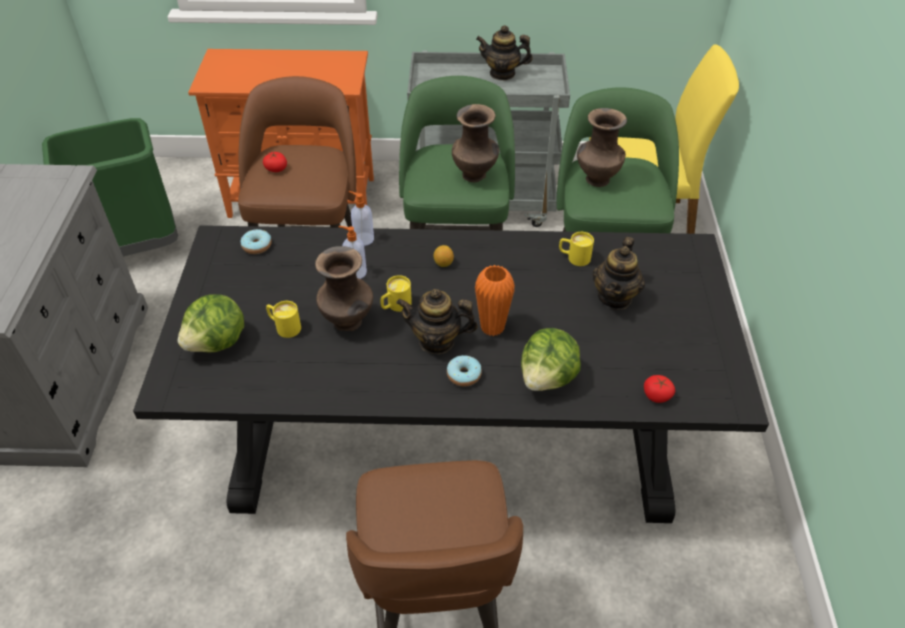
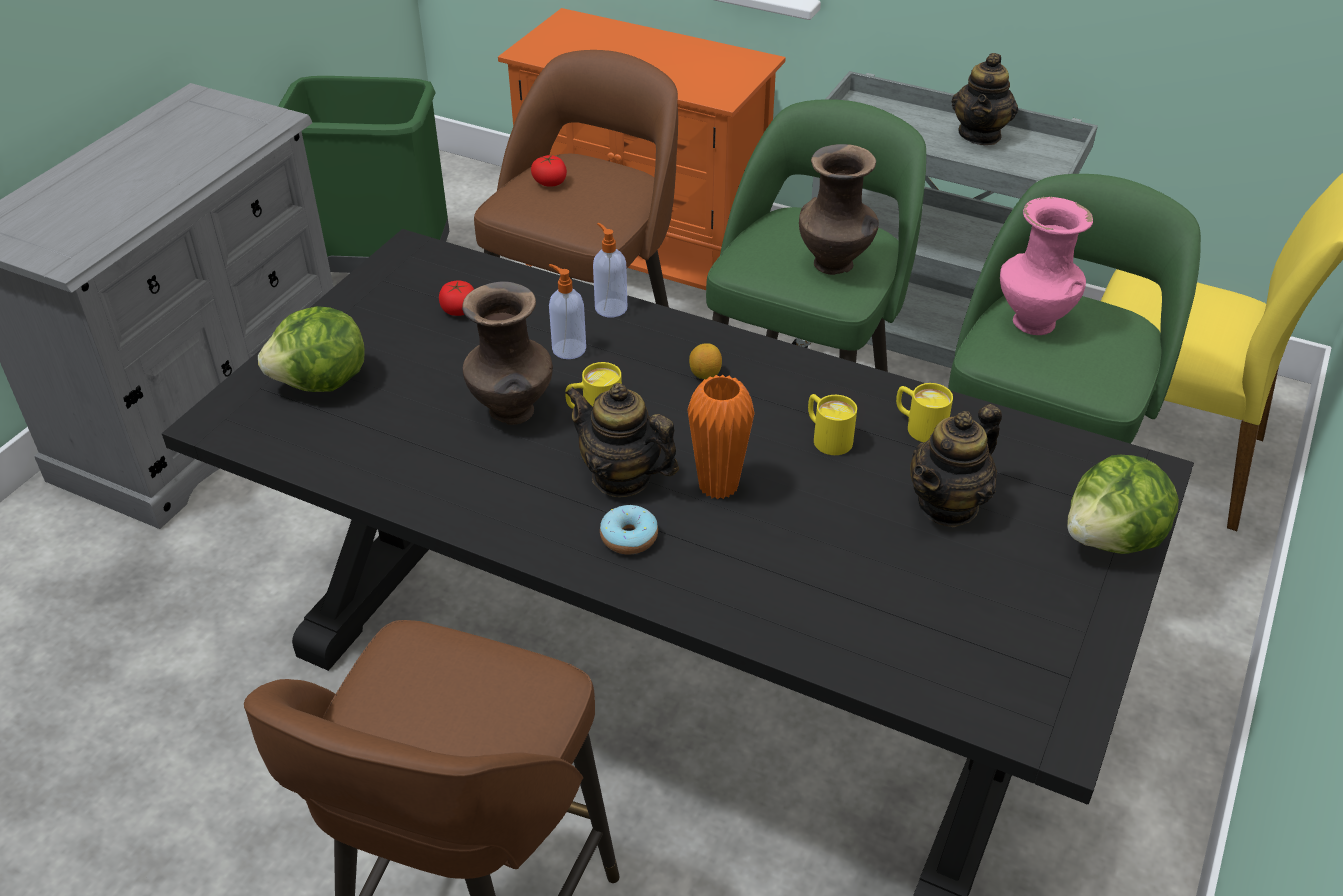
camera: 25 degrees right, 5 degrees down
donut [241,229,272,254] -> none
yellow mug [266,301,301,338] -> yellow mug moved to [808,394,857,455]
teapot [476,25,532,80] -> teapot turned 105 degrees counterclockwise [952,53,1018,145]
lettuce [521,328,581,391] -> lettuce moved to [1067,455,1179,554]
brown vase [577,108,627,187] -> pink vase [1000,197,1093,335]
tomato [644,375,675,403] -> tomato moved to [439,281,474,316]

